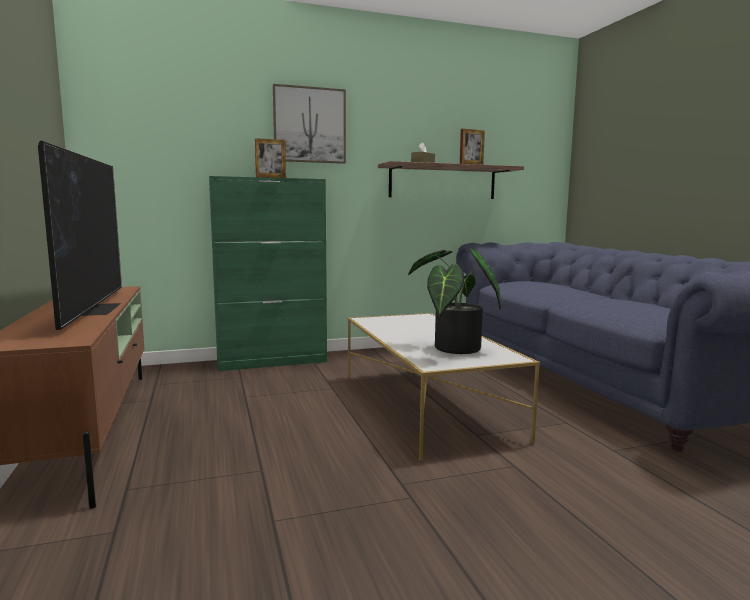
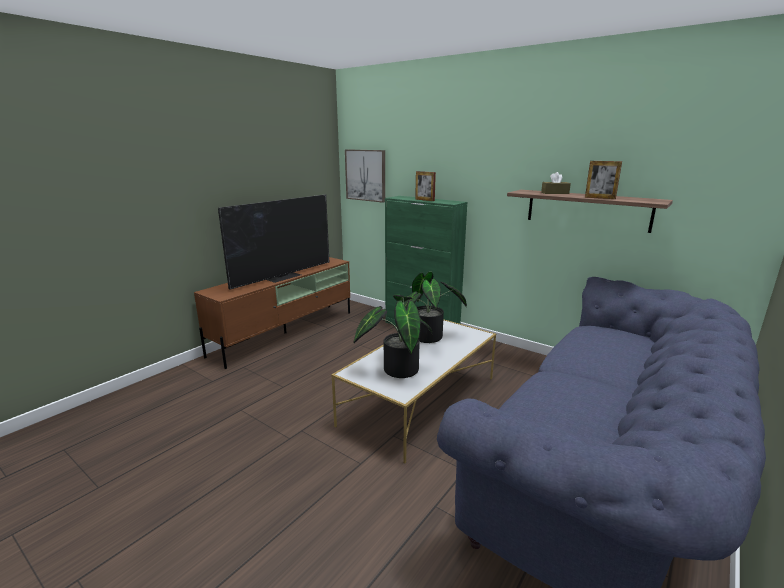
camera: 55 degrees right, 10 degrees up
picture [273,84,346,164] -> picture moved to [345,149,385,203]
none -> potted plant [404,271,467,343]

